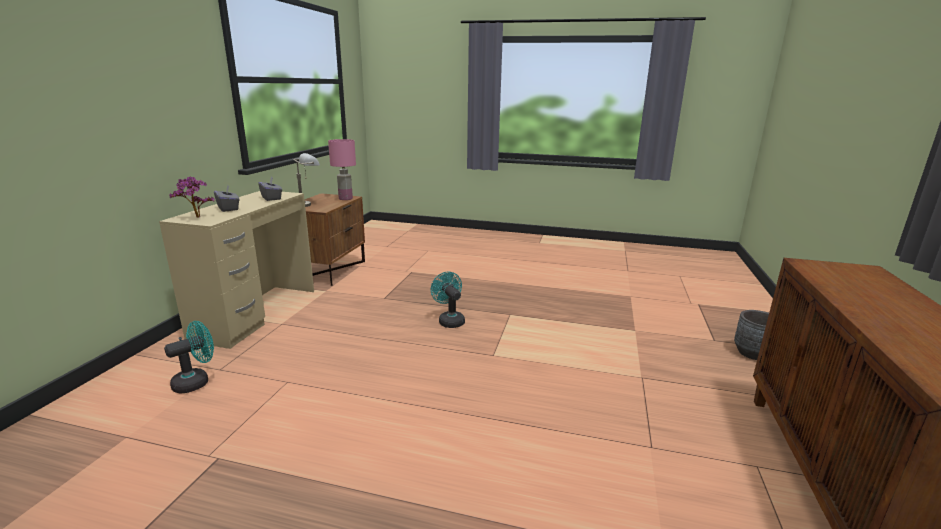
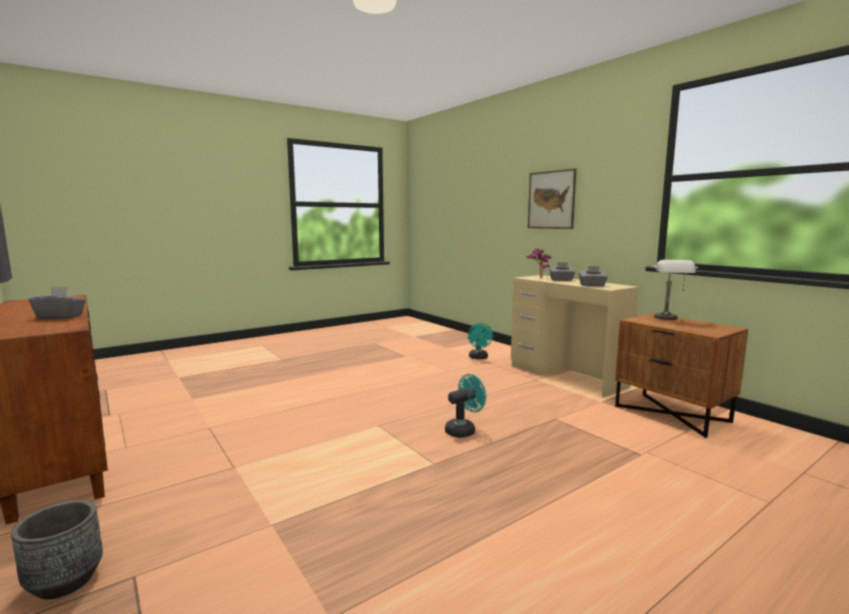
camera: 130 degrees right, 10 degrees down
pink table lamp [328,139,356,200] -> none
turquoise fan [431,271,465,328] -> turquoise fan turned 45 degrees counterclockwise [445,374,486,438]
none -> grey tissue box [29,286,86,319]
none -> picture [528,169,576,229]

